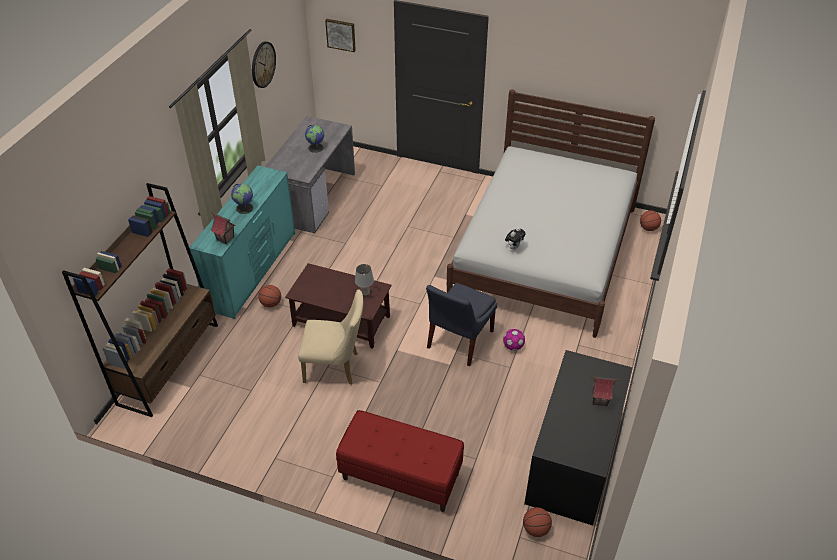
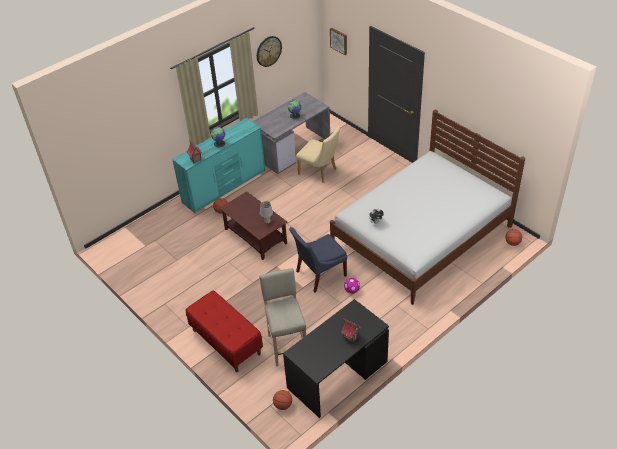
camera: 30 degrees right, 0 degrees up
brown bookcase [62,183,218,417] -> none
beige chair [298,289,363,385] -> beige chair moved to [296,126,340,183]
none -> beige stool [259,268,306,366]

